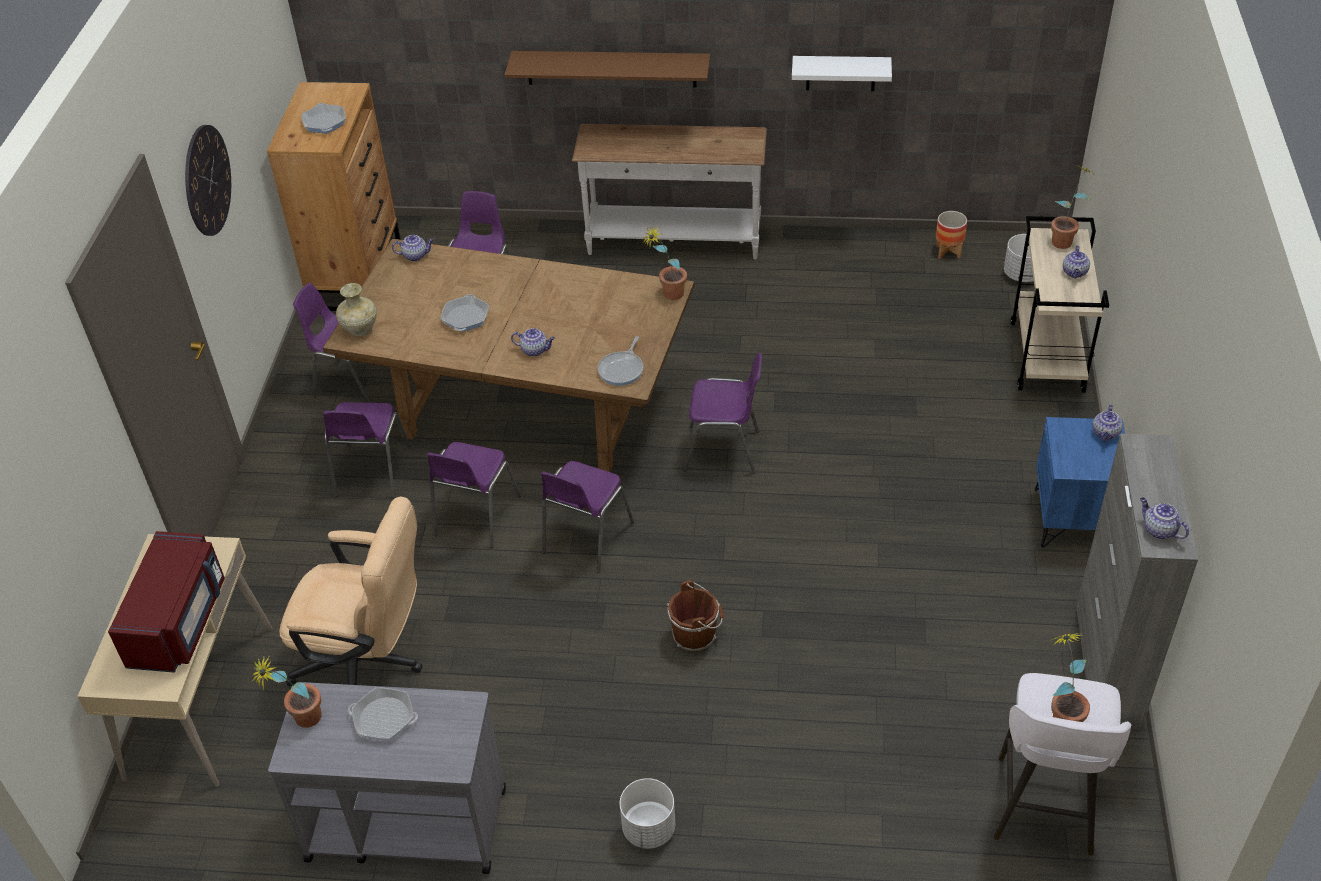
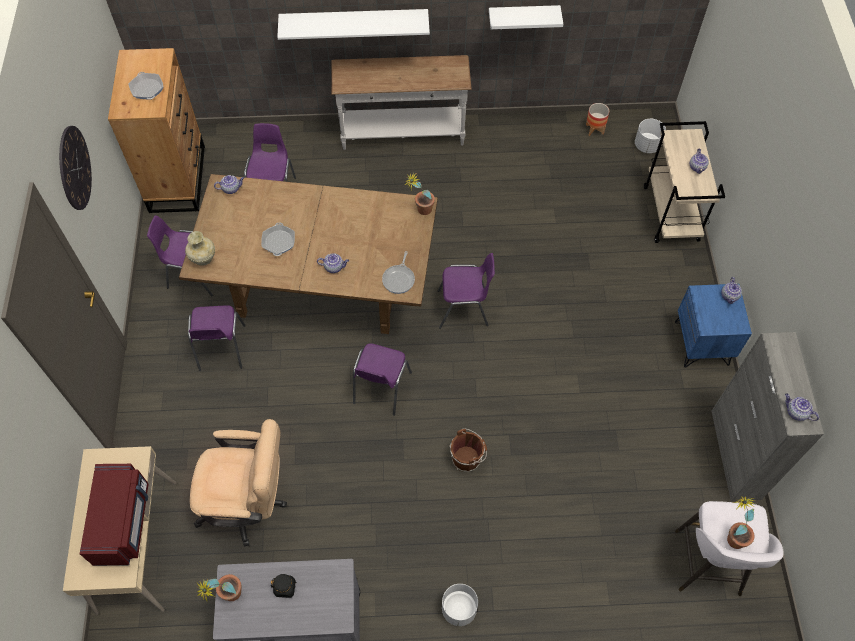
camera: 10 degrees left, 15 degrees up
frying pan [348,687,418,741] -> black jar [271,574,297,598]
purple chair [427,442,521,548] -> none
brown shelf [504,51,710,87] -> white shelf [277,9,430,40]
potted plant [1051,167,1095,249] -> none

